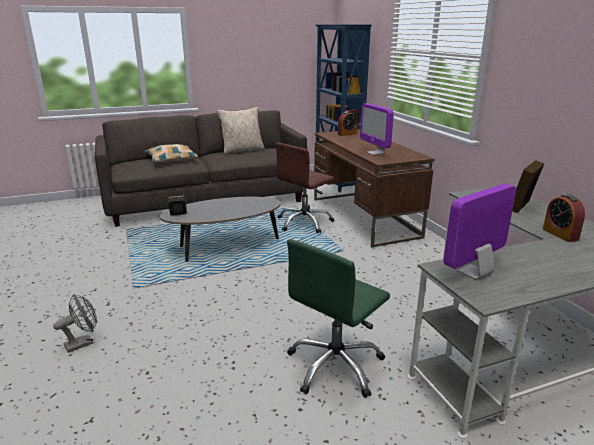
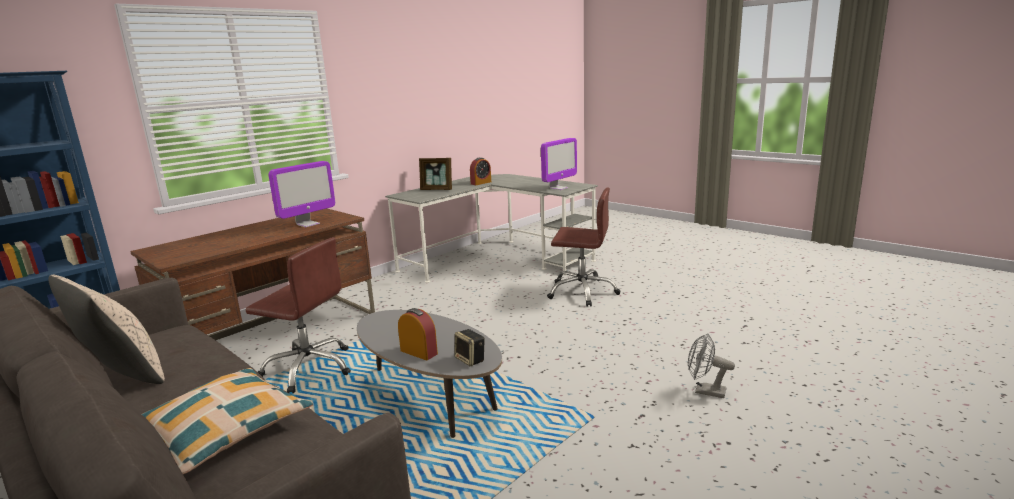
camera: 115 degrees left, 5 degrees down
green office chair [287,239,390,398] -> brown office chair [547,187,621,307]
alarm clock [338,111,357,136] -> alarm clock moved to [398,308,438,360]
monitor [443,183,516,280] -> monitor turned 75 degrees counterclockwise [541,138,577,190]

